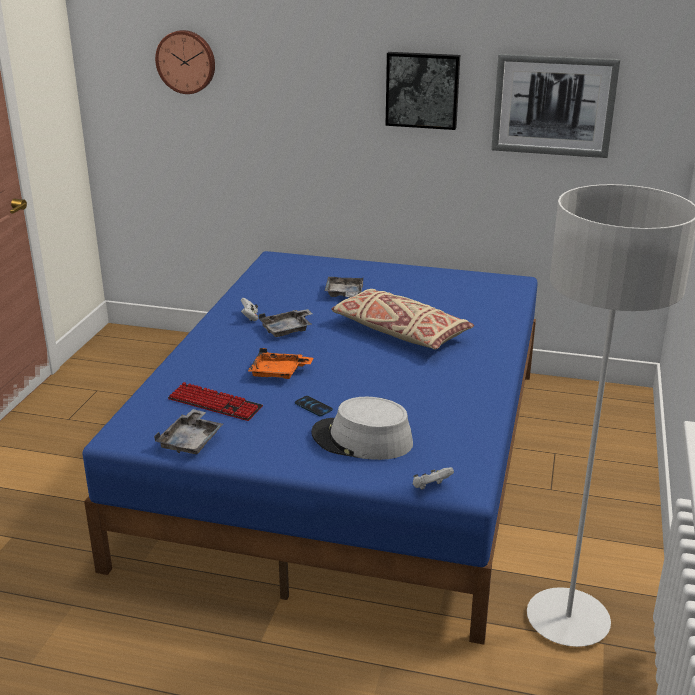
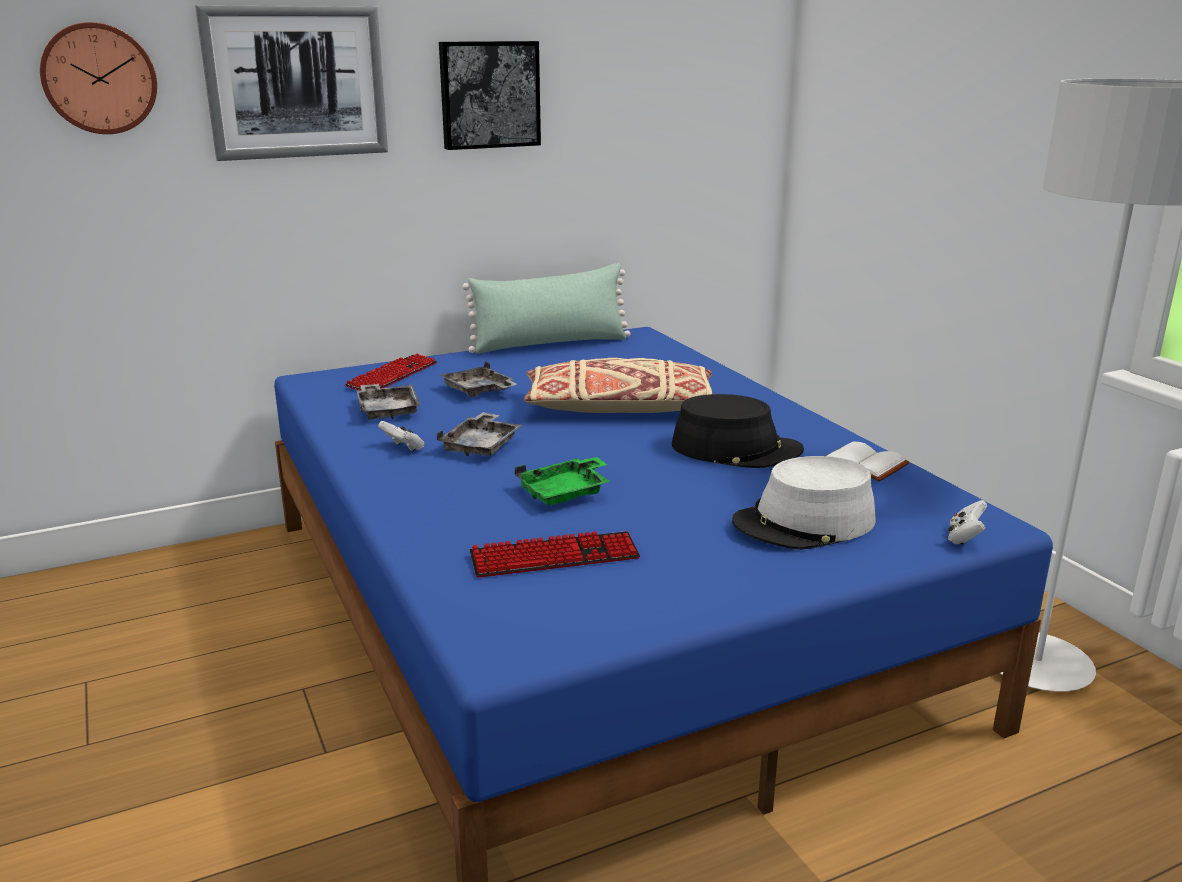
camera: 40 degrees left, 5 degrees down
grey tray [154,409,223,454] -> grey tray moved to [357,384,421,419]
orange tray [248,348,313,379] -> green tray [515,457,611,505]
phone [295,396,333,416] -> none
picture [491,54,620,158] -> picture moved to [195,5,388,161]
none -> keyboard [345,354,437,391]
none -> green pillow [462,263,631,354]
none -> black hat [672,394,804,468]
none -> white book [826,442,909,481]

